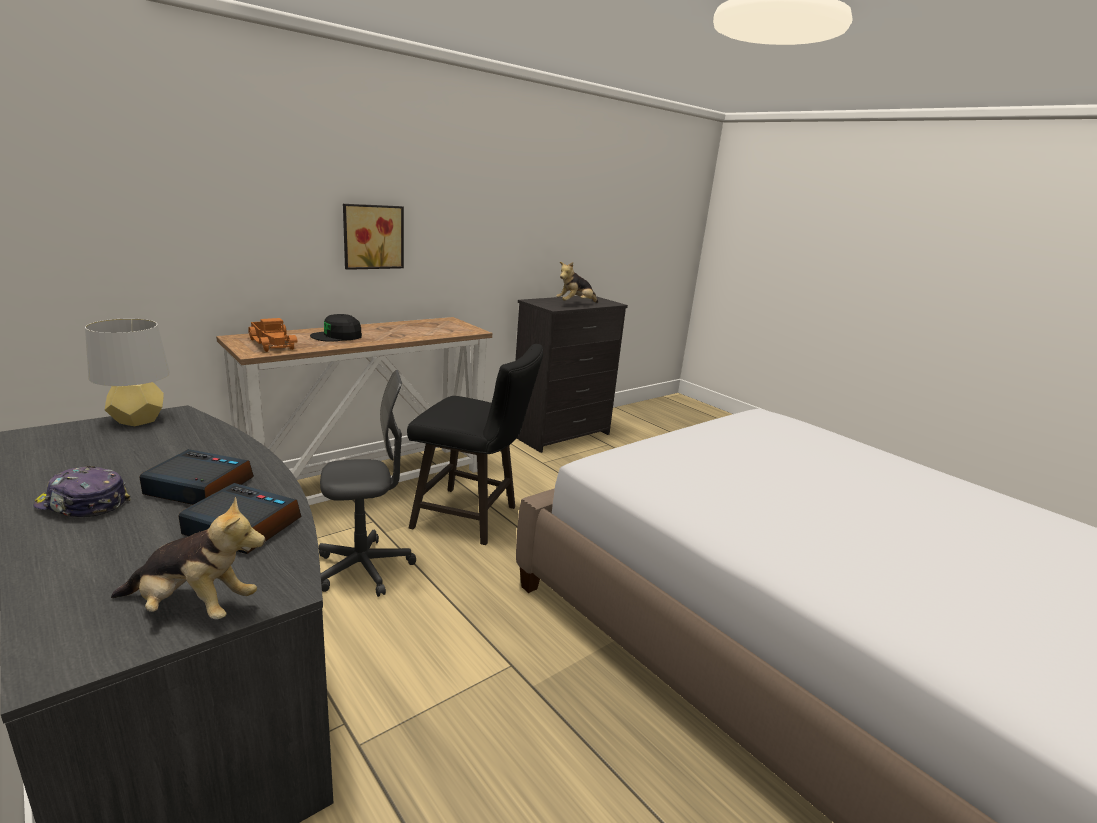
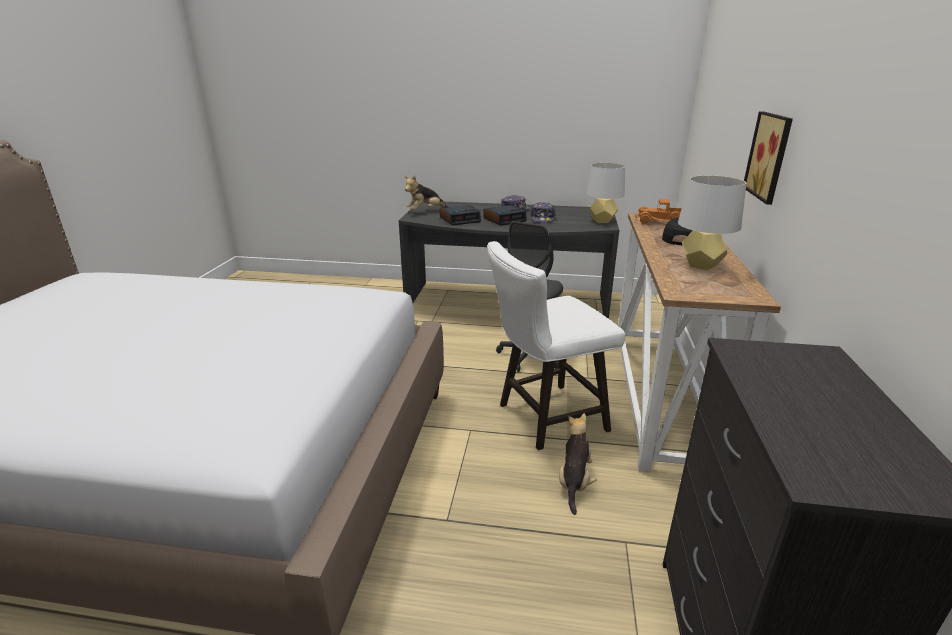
camera: 140 degrees right, 5 degrees up
black stool [407,344,543,545] -> white stool [487,241,626,450]
plush toy [556,262,598,303] -> plush toy moved to [559,413,596,515]
none -> cap [530,202,556,223]
none -> grey table lamp [678,176,746,270]

